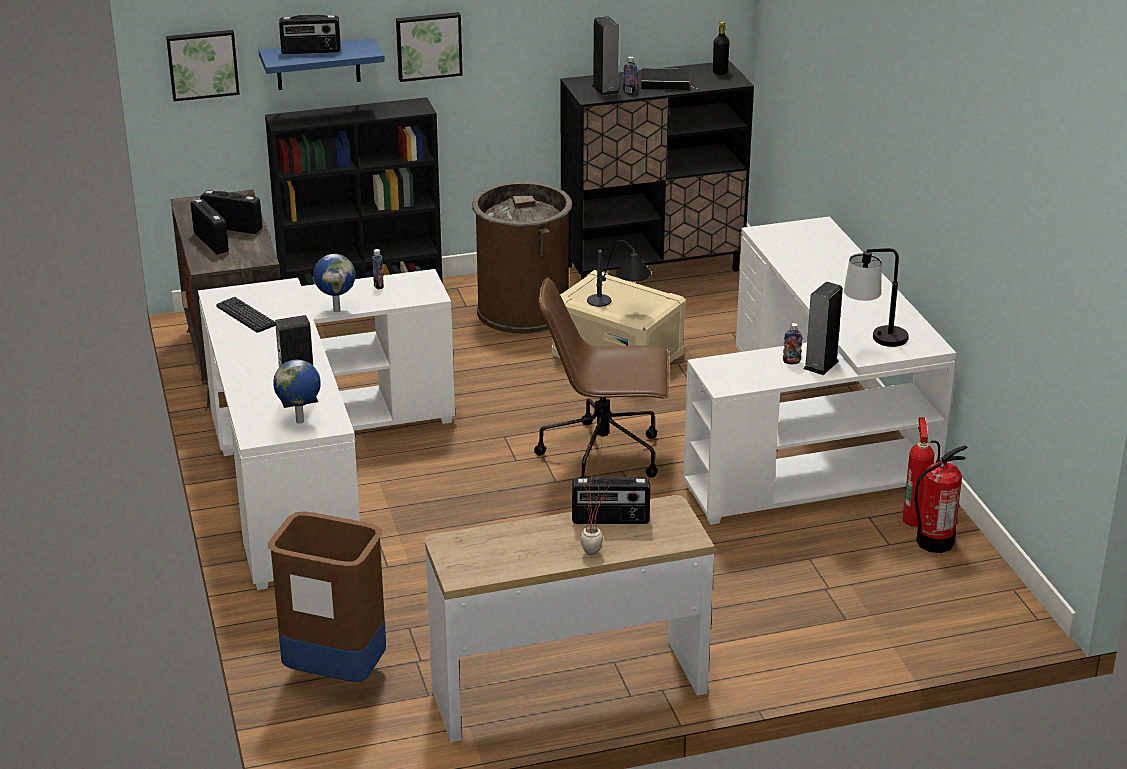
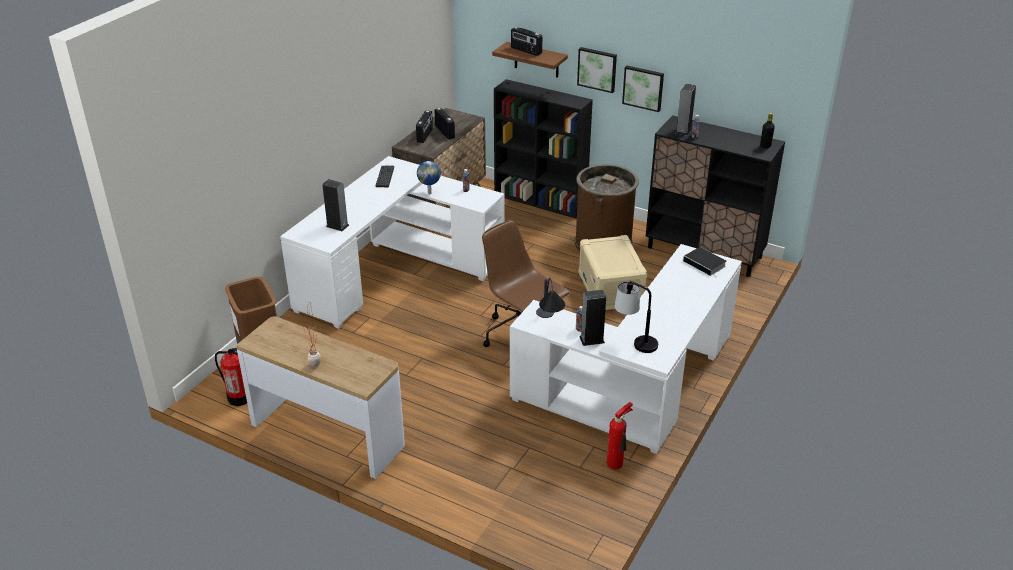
camera: 45 degrees right, 5 degrees up
picture [166,30,240,101] -> picture moved to [622,66,664,112]
blue shelf [259,38,385,90] -> brown shelf [492,42,568,78]
globe [274,359,320,424] -> none
radio [572,477,650,524] -> none
table lamp [587,240,651,307] -> table lamp moved to [536,278,565,318]
book [641,68,698,90] -> book moved to [683,247,726,278]
fire extinguisher [914,446,967,553] -> fire extinguisher moved to [215,348,247,406]

